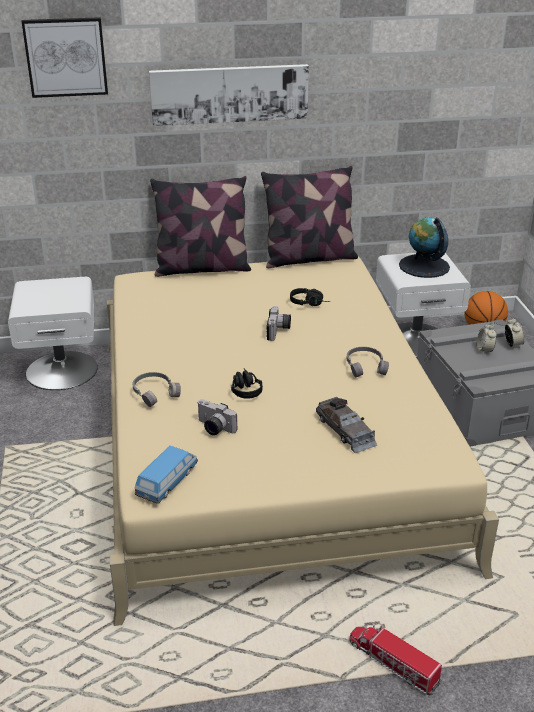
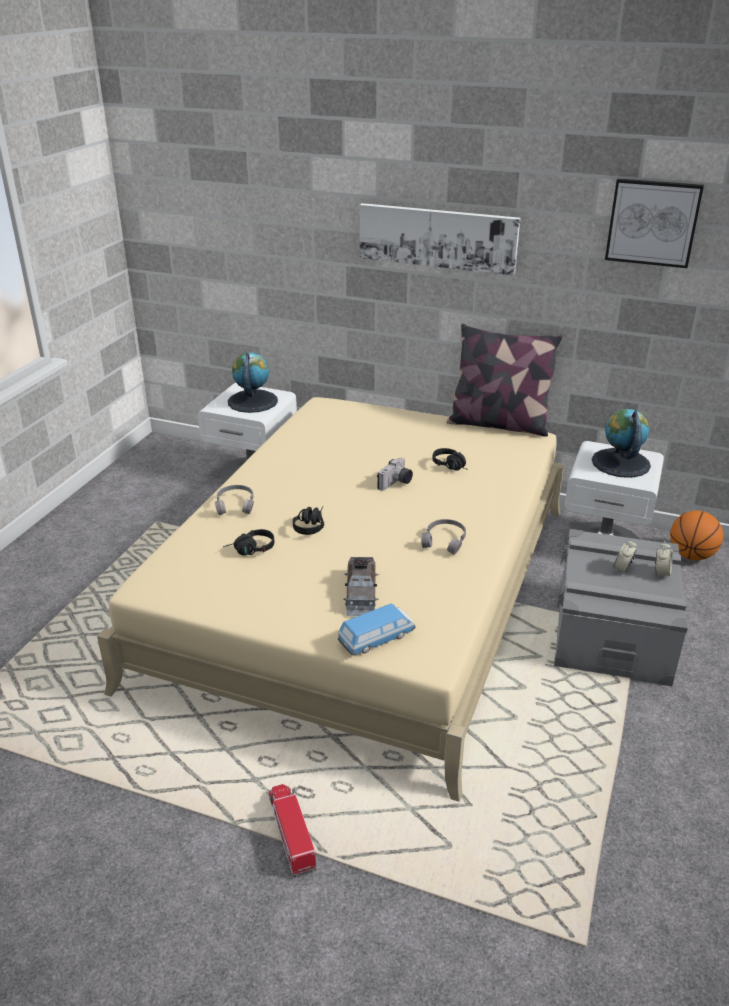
camera: 30 degrees right, 0 degrees up
picture [21,17,108,98] -> picture moved to [605,178,704,268]
toy car [135,446,198,504] -> toy car moved to [338,603,416,656]
pillow [150,176,251,277] -> none
camera [198,400,237,435] -> black headphones [223,529,274,555]
none -> globe [228,353,278,413]

